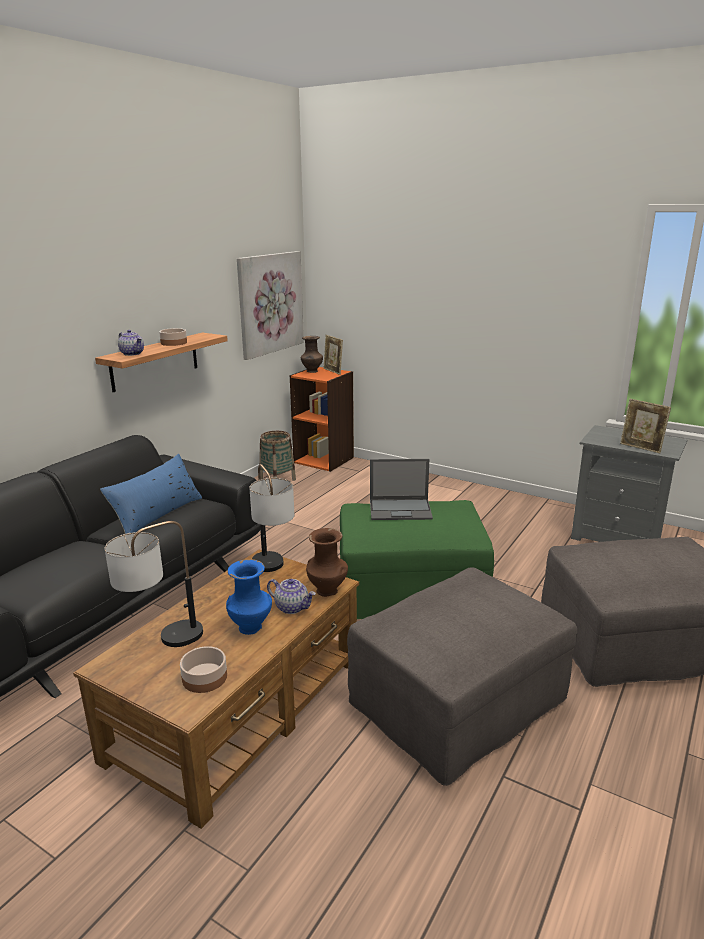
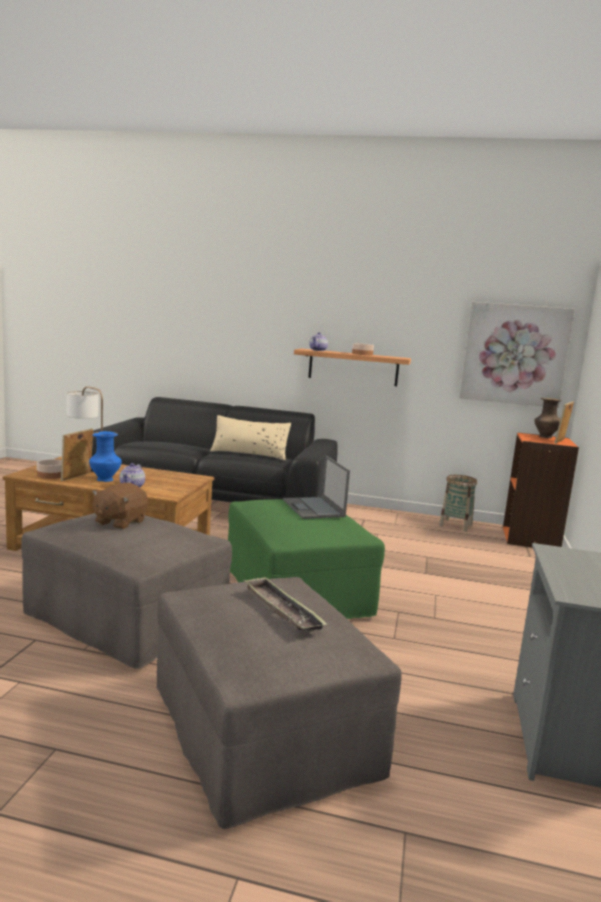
camera: 70 degrees right, 10 degrees down
blue pillow [100,454,202,534] -> beige pillow [210,415,291,460]
table lamp [249,464,294,572] -> none
brown vase [306,528,348,597] -> none
picture frame [620,399,671,453] -> picture frame moved to [61,428,93,481]
none -> brown plush toy [92,483,148,530]
none -> tray [243,577,327,631]

